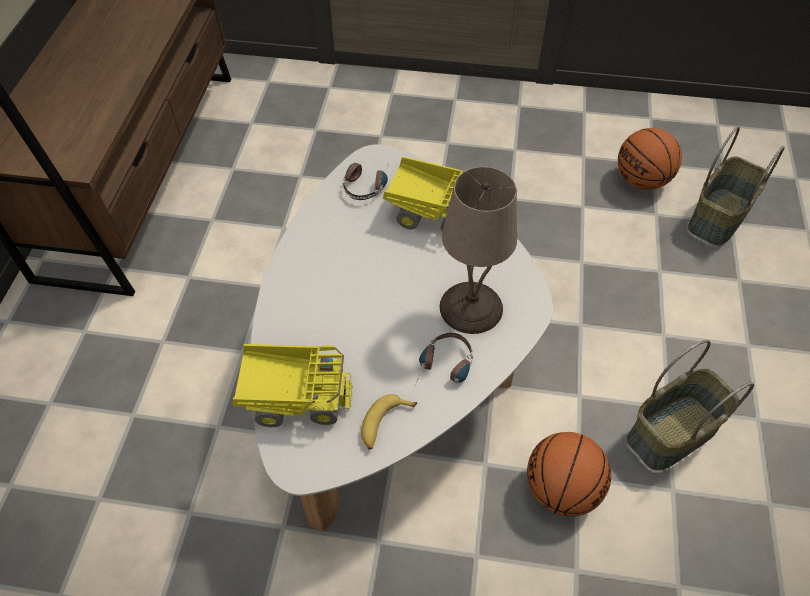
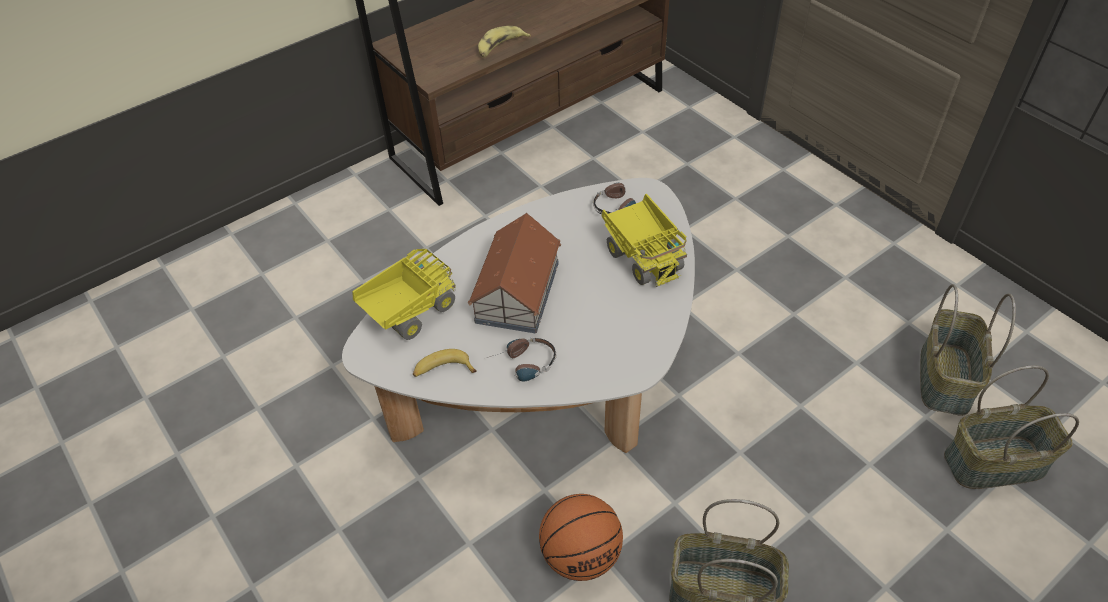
camera: 45 degrees right, 5 degrees down
toy truck [233,344,353,427] -> toy truck turned 90 degrees counterclockwise [352,249,456,340]
beige table lamp [440,167,517,334] -> none
basketball [618,128,682,190] -> basket [920,284,1016,416]
none -> toy house [468,213,561,334]
none -> banana [478,26,531,57]

